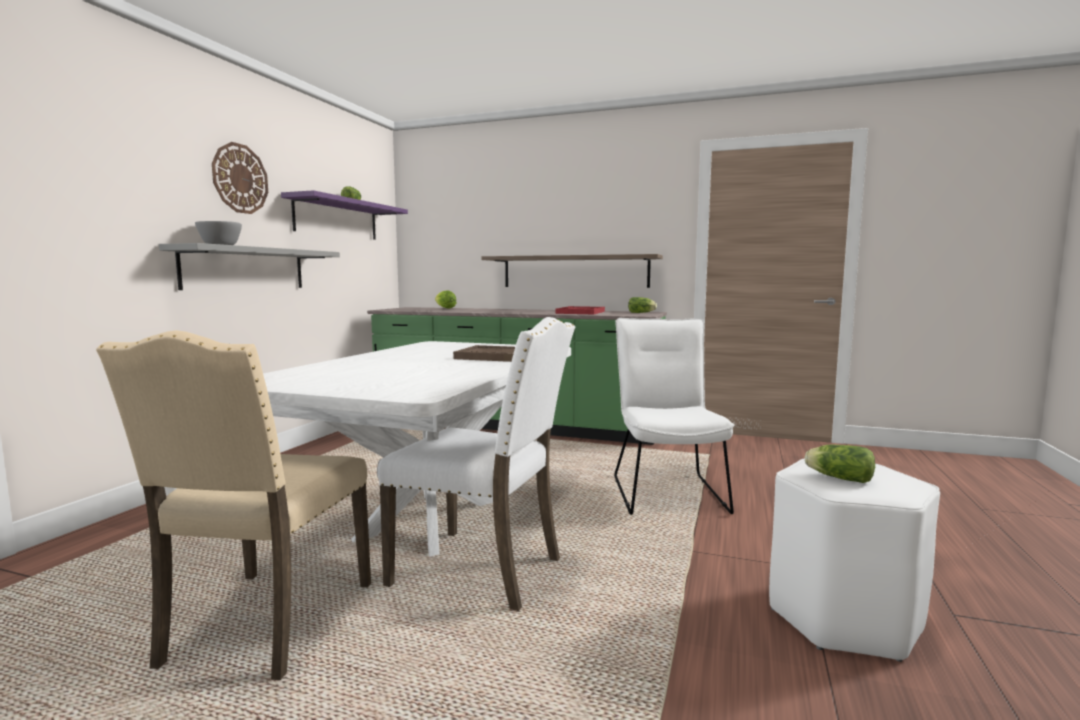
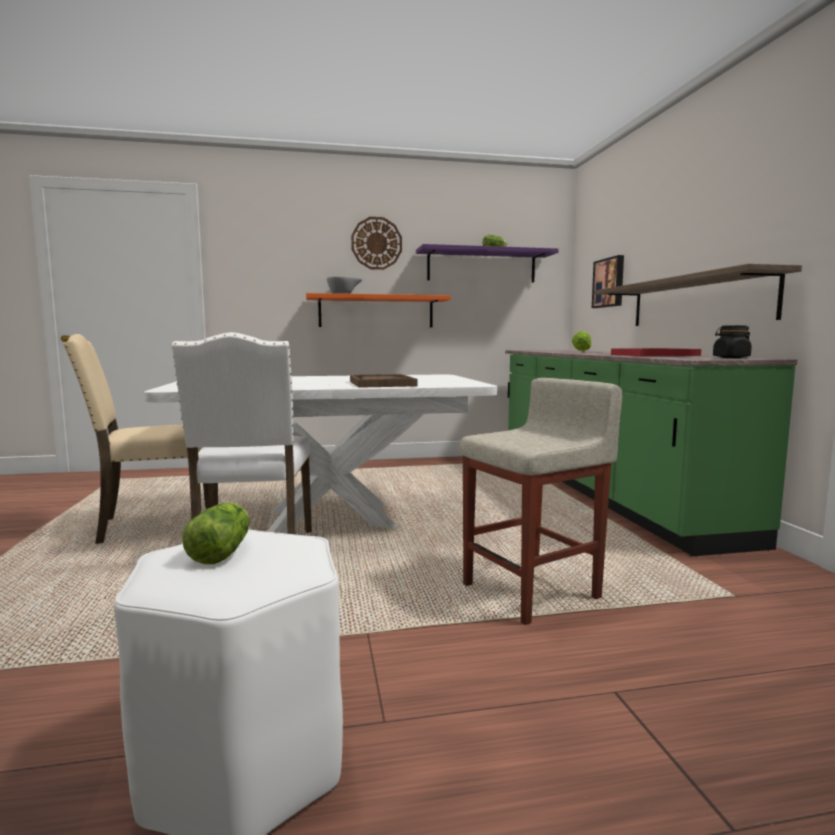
camera: 60 degrees right, 0 degrees up
grey shelf [159,243,340,290] -> orange shelf [306,293,451,327]
white chair [614,318,735,515] -> beige stool [459,378,623,625]
lettuce [628,297,657,313] -> black jar [713,325,752,358]
none -> picture [592,255,624,308]

